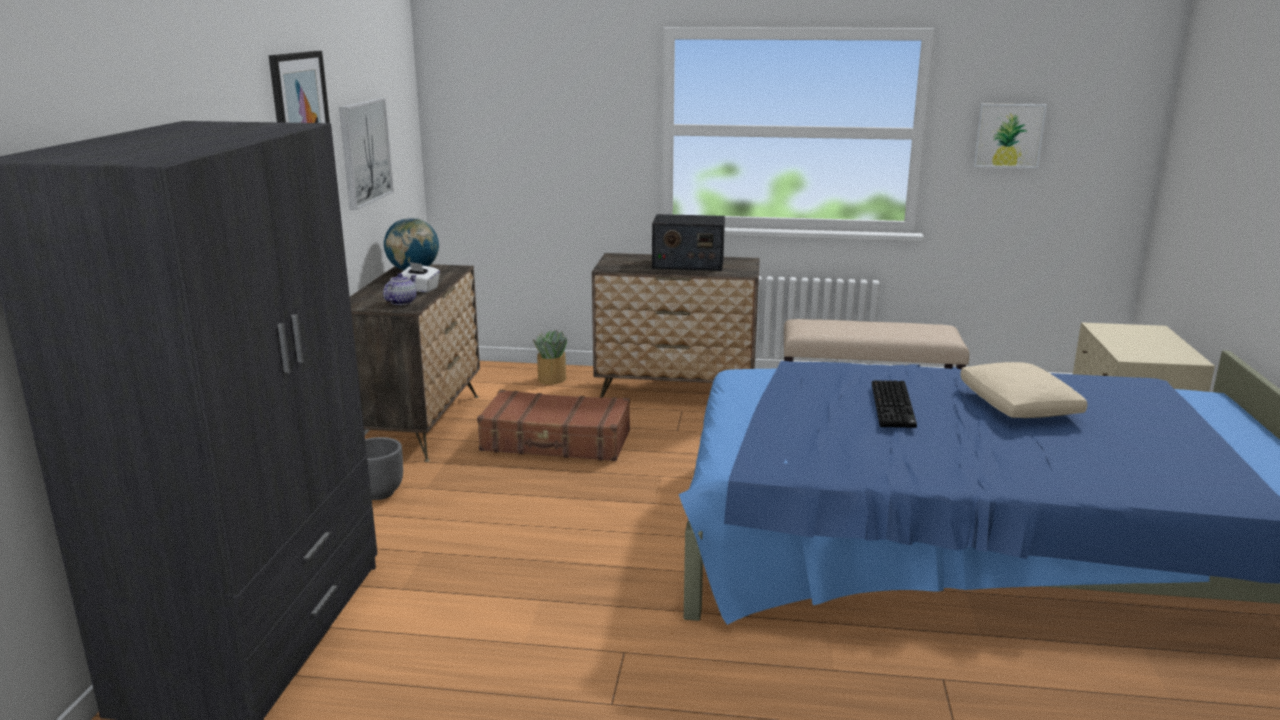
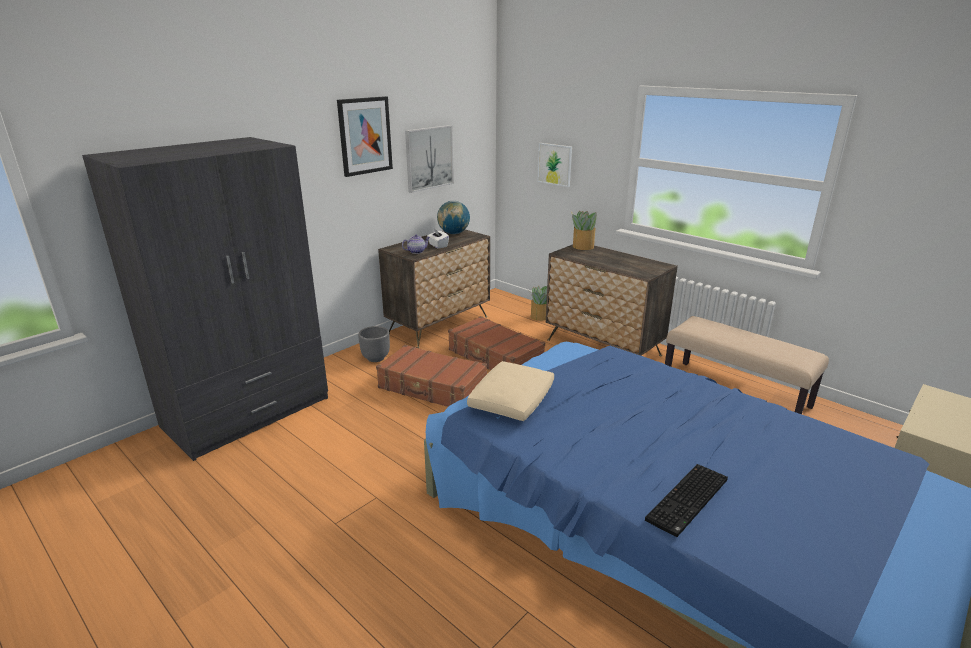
camera: 35 degrees right, 5 degrees up
radio [652,214,725,271] -> none
keyboard [872,380,917,428] -> keyboard moved to [645,464,728,537]
beige pillow [960,362,1088,418] -> beige pillow moved to [467,361,554,421]
picture [973,103,1047,168] -> picture moved to [537,143,572,187]
none -> brown suitcase [376,345,487,407]
none -> potted plant [572,211,597,250]

